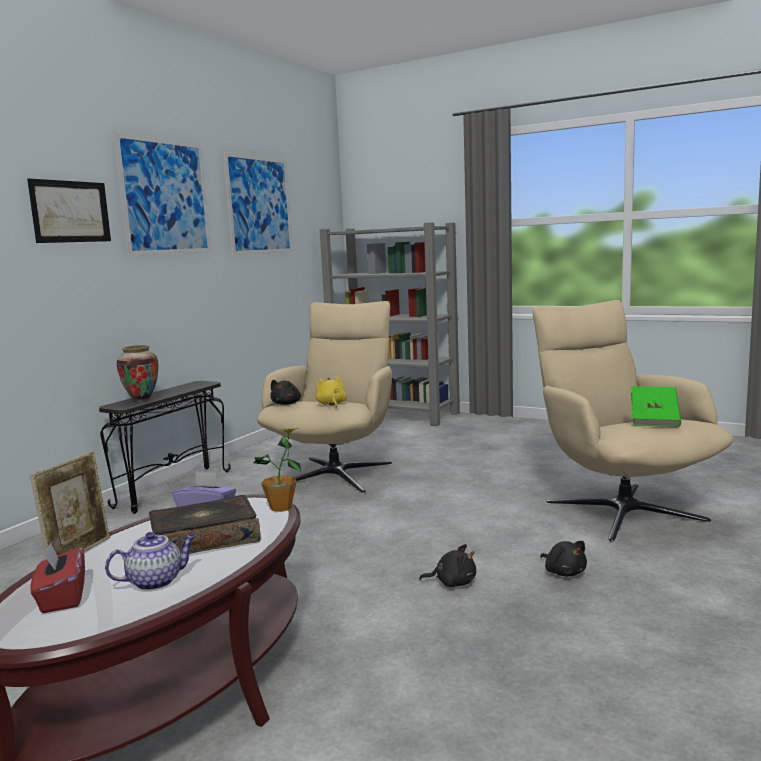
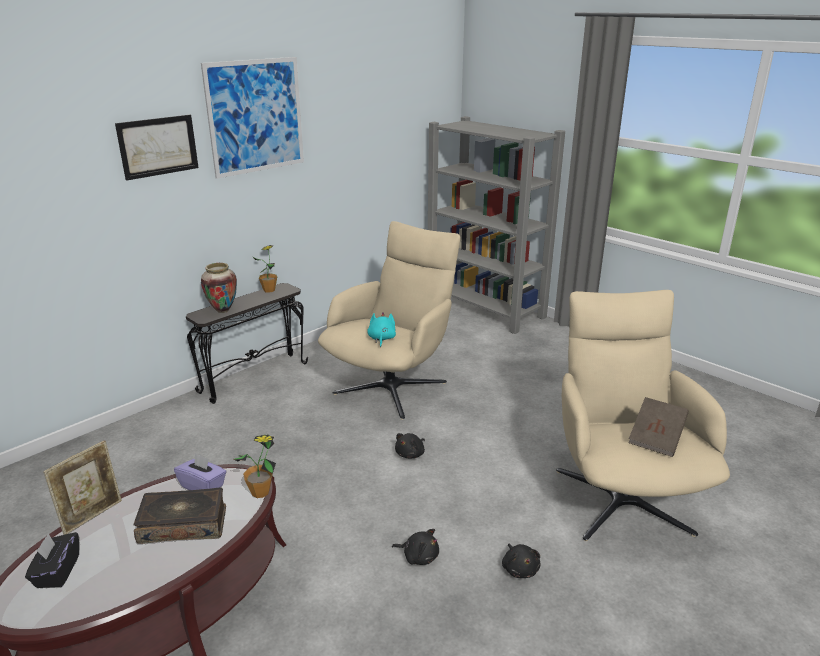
camera: 15 degrees right, 15 degrees up
red tissue box [30,542,85,613] -> black tissue box [25,532,79,588]
teapot [105,532,196,591] -> none
picture [223,152,293,255] -> none
black plush toy [270,380,301,405] -> black plush toy moved to [395,433,425,459]
yellow plush toy [316,376,347,407] -> turquoise plush toy [367,312,396,347]
green book [631,386,681,427] -> brown book [629,397,689,457]
none -> potted plant [253,245,277,293]

